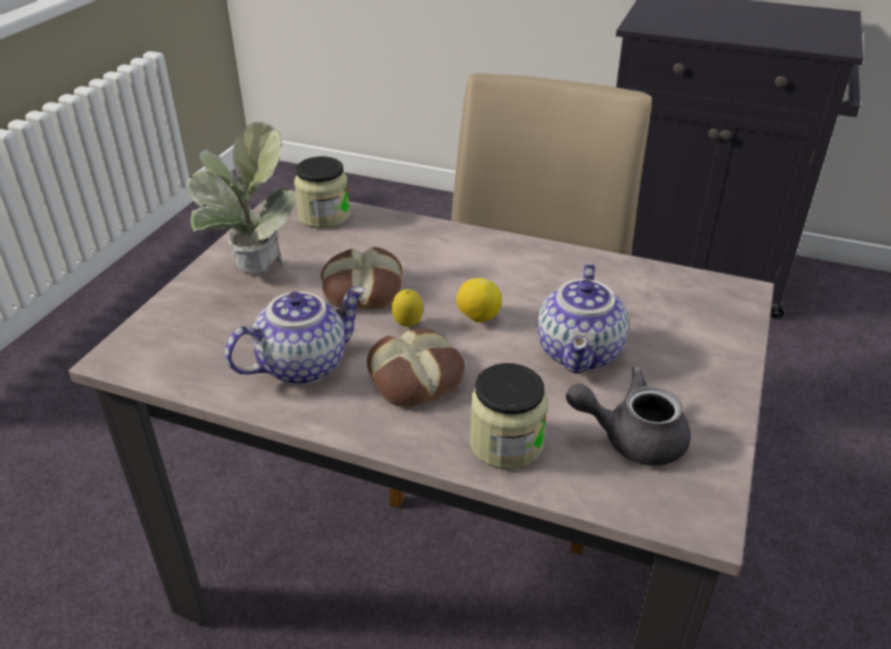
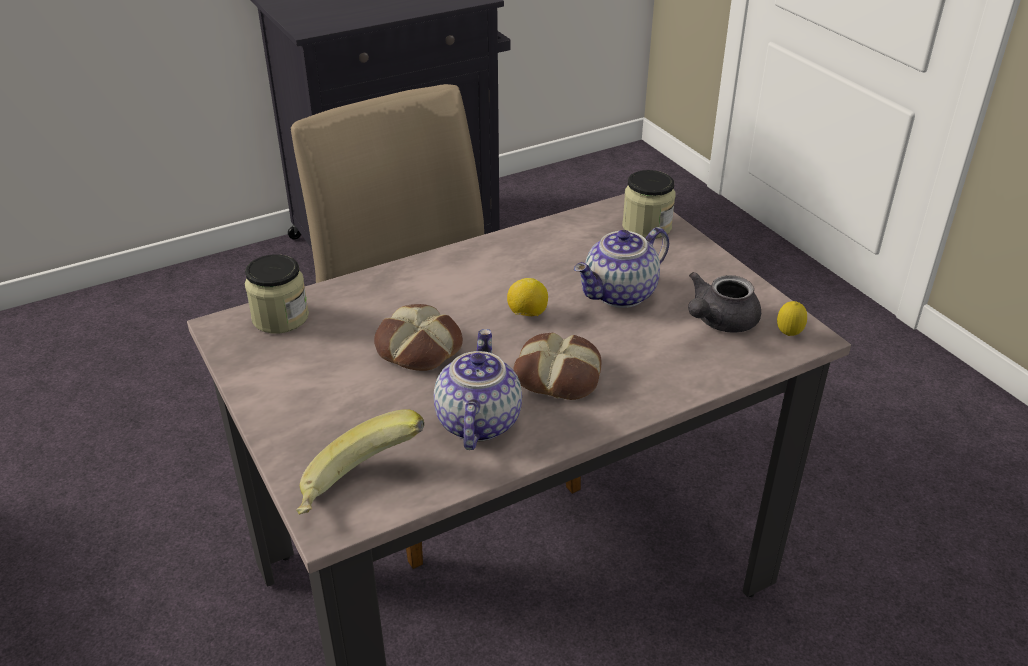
camera: 50 degrees left, 0 degrees up
potted plant [186,122,295,274] -> none
lemon [392,289,423,327] -> lemon moved to [777,301,807,336]
jar [469,363,548,469] -> jar moved to [622,170,676,239]
teapot [537,263,629,373] -> teapot turned 90 degrees clockwise [574,227,669,308]
none -> banana [296,409,424,514]

